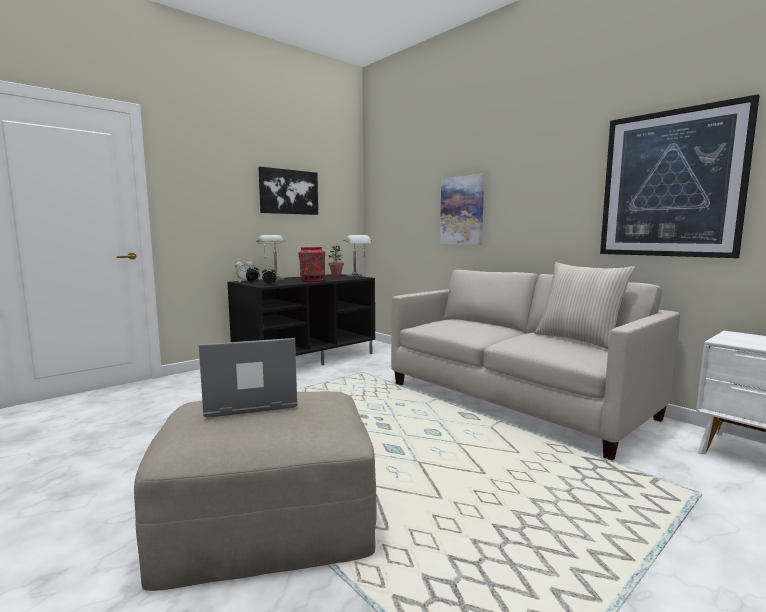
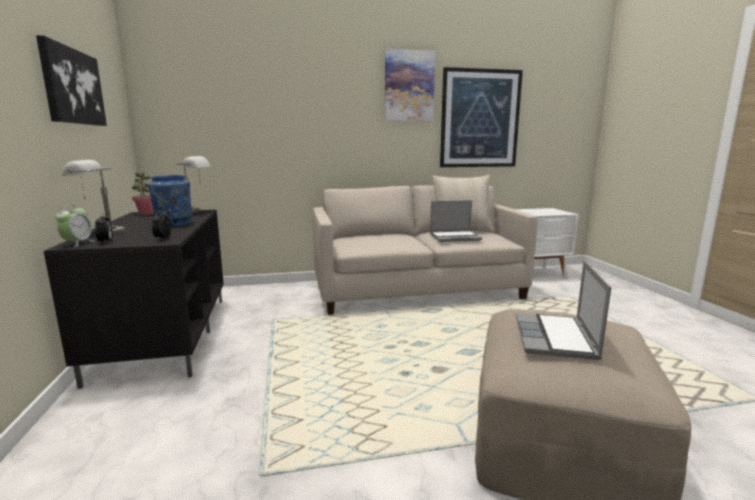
camera: 60 degrees left, 5 degrees up
red vase [298,247,325,282] -> blue vase [148,175,192,227]
picture [440,174,484,245] -> picture moved to [385,49,435,121]
none -> laptop [430,200,482,242]

